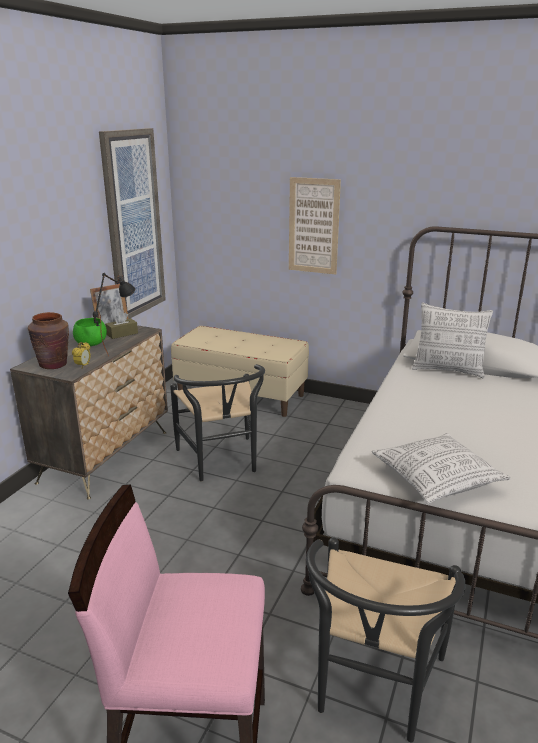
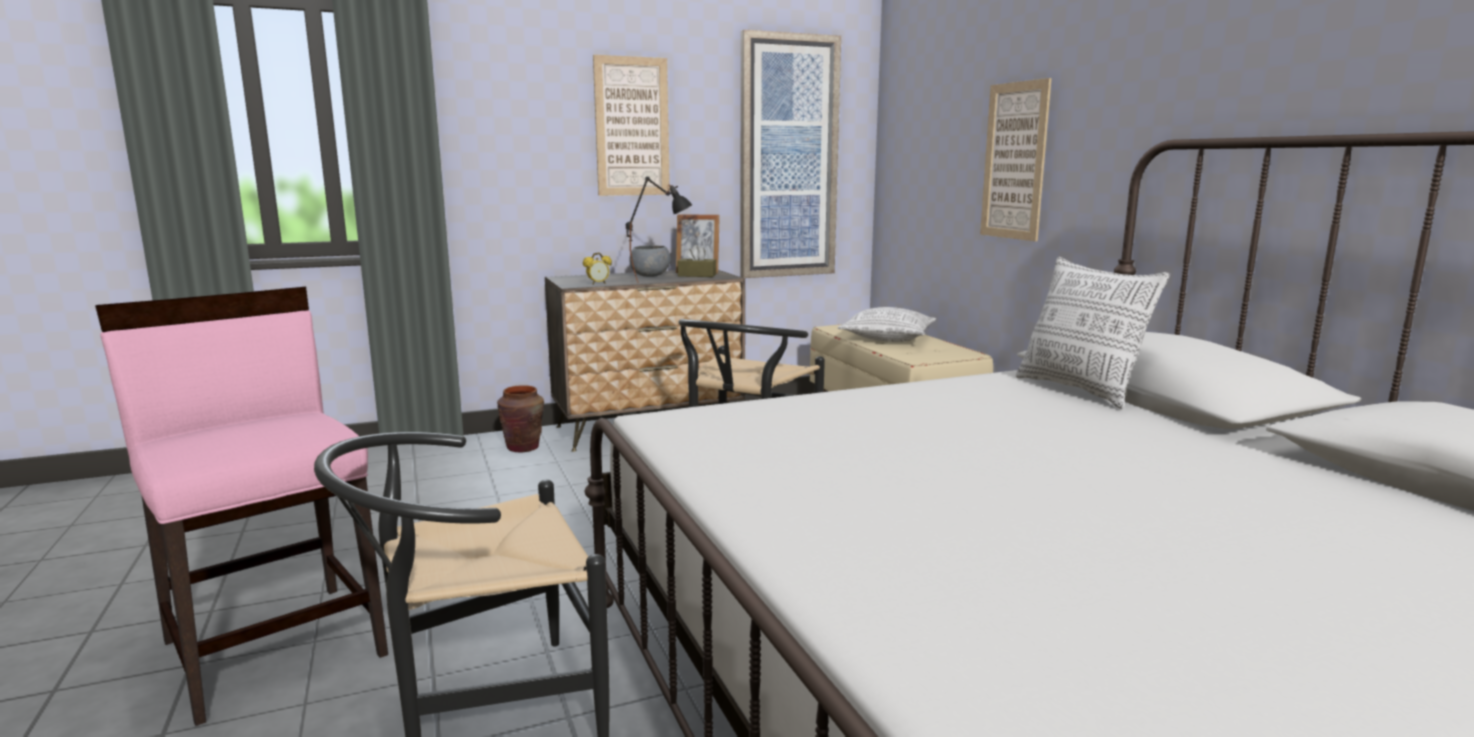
camera: 45 degrees right, 10 degrees down
brown vase [28,312,69,369] -> brown vase moved to [497,385,544,452]
green bowl [73,318,107,346] -> grey bowl [630,245,671,277]
pillow [372,433,510,504] -> pillow moved to [838,307,936,342]
none -> picture [593,55,670,196]

